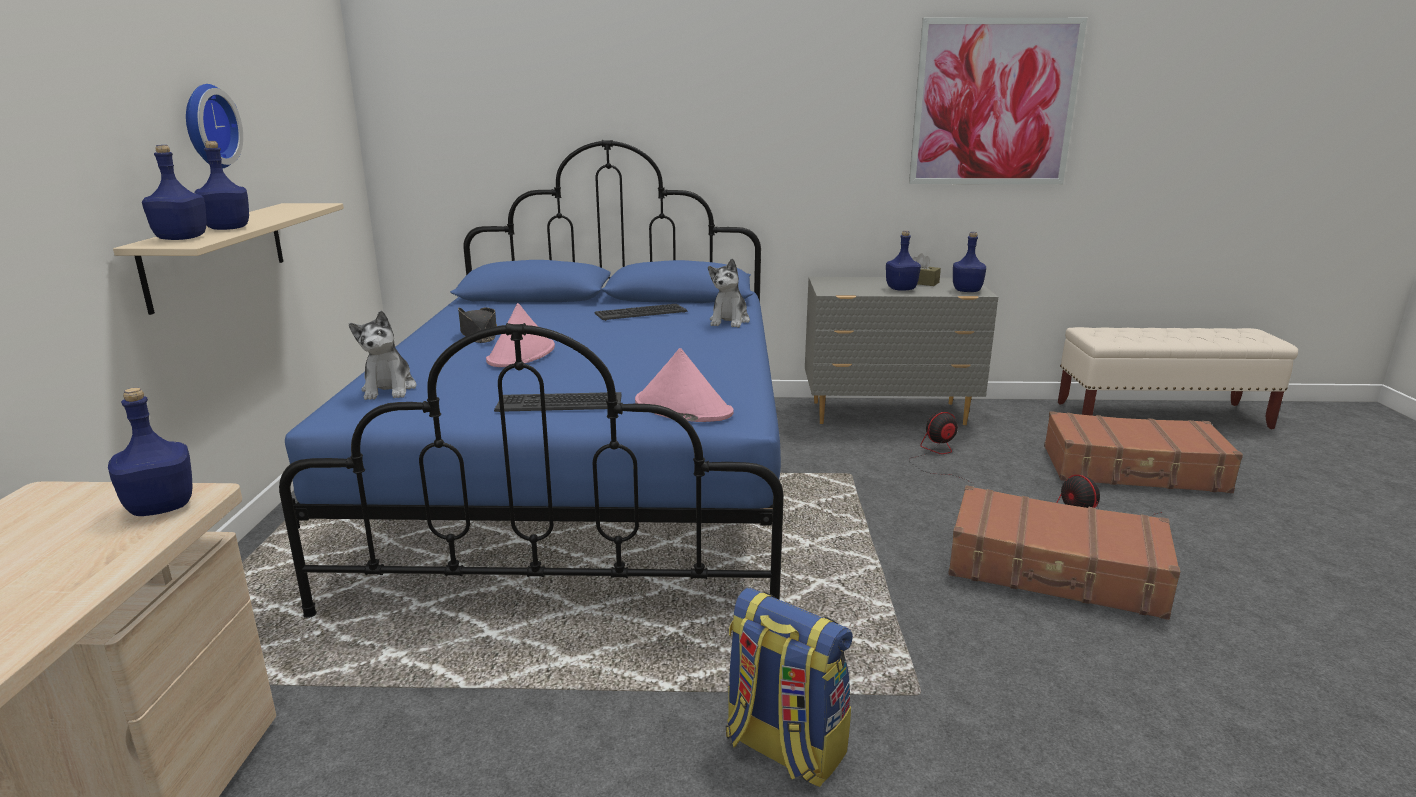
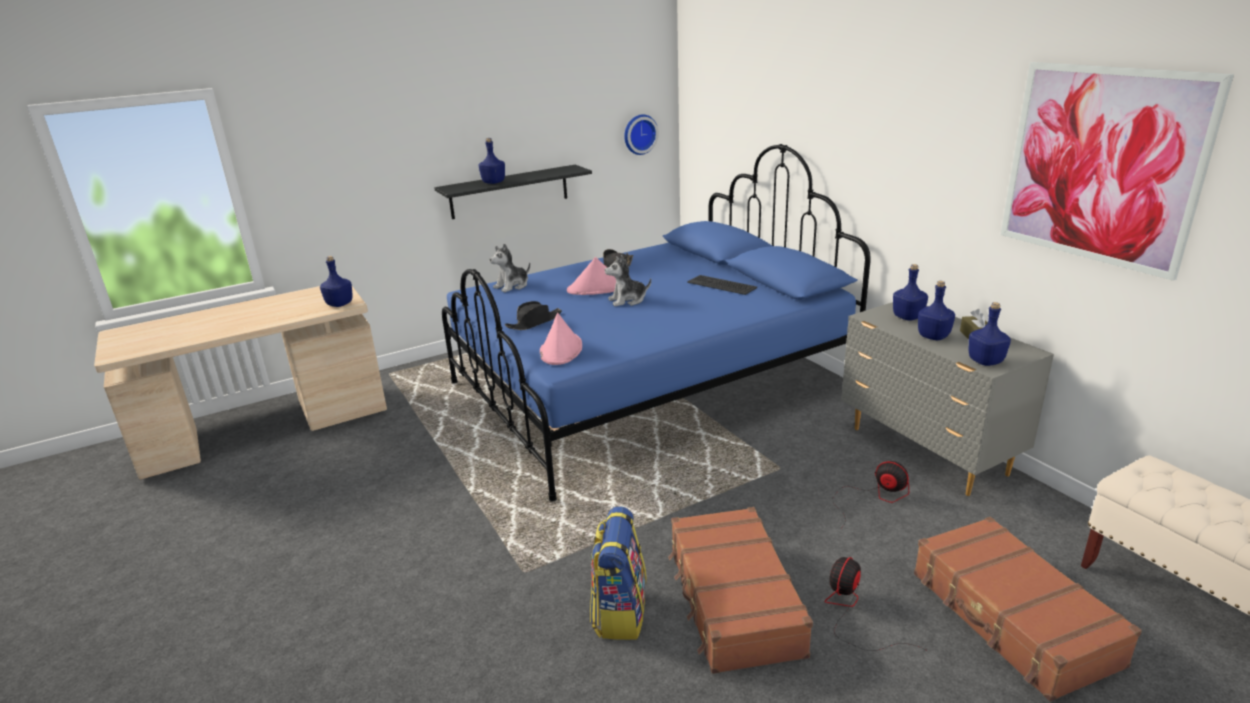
camera: 60 degrees right, 5 degrees up
beige shelf [113,203,344,315] -> black shelf [434,165,592,219]
blue bottle [142,145,207,240] -> blue bottle moved to [893,264,928,321]
wall clock [186,84,243,168] -> wall clock moved to [624,114,659,155]
keyboard [494,392,622,412] -> black hat [505,301,562,330]
plush toy [708,258,750,328] -> plush toy moved to [604,255,651,306]
backpack [726,588,853,787] -> backpack moved to [590,506,647,640]

